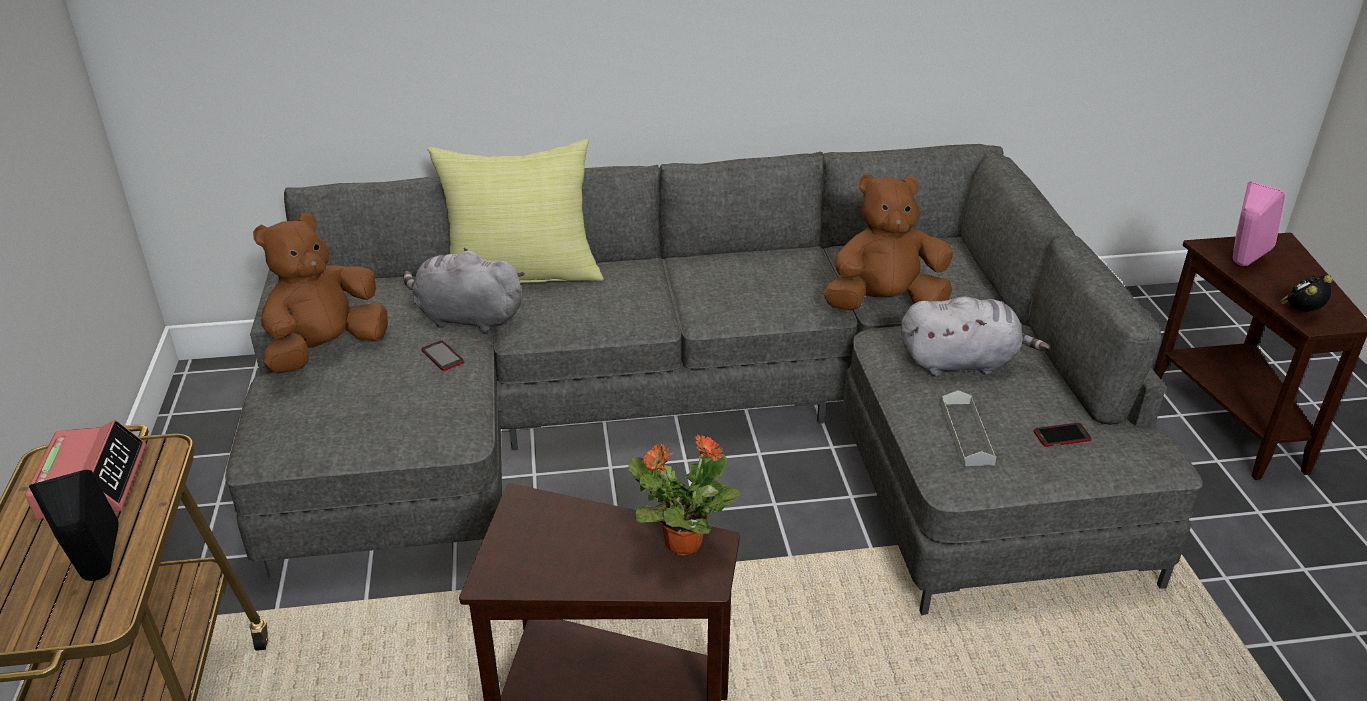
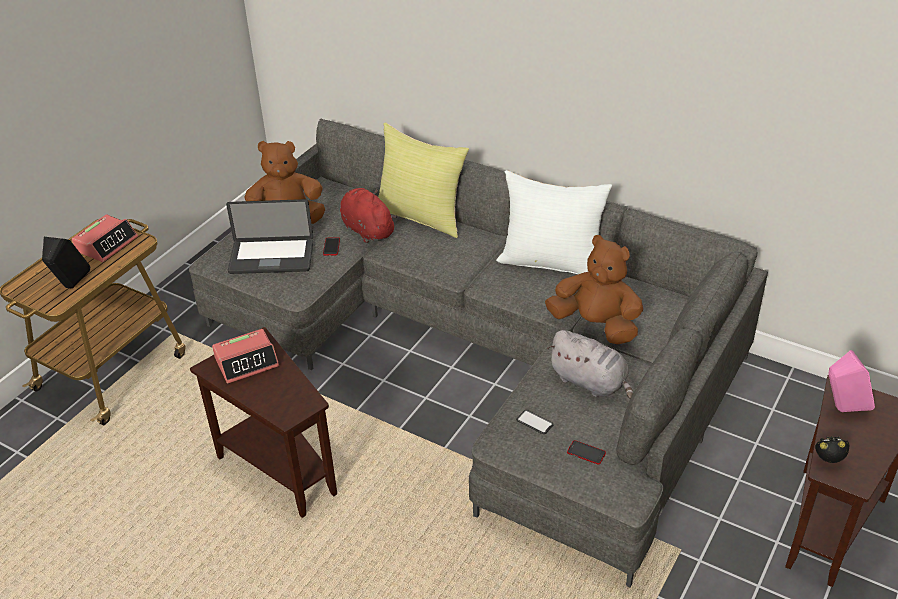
camera: 40 degrees right, 5 degrees up
grey plush toy [403,248,525,333] -> red plush toy [340,188,397,243]
potted plant [628,434,742,555] -> none
grey tray [941,390,996,466] -> phone [516,410,554,434]
none -> alarm clock [212,329,279,384]
none -> laptop [226,199,313,274]
none -> white pillow [496,170,612,274]

